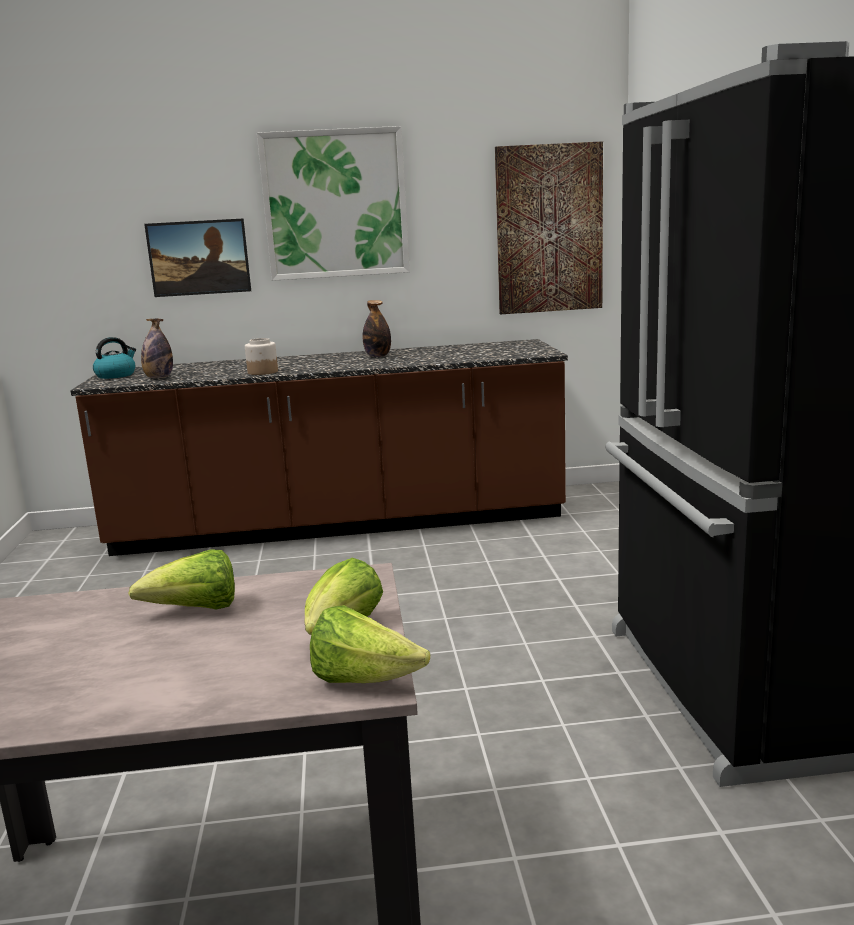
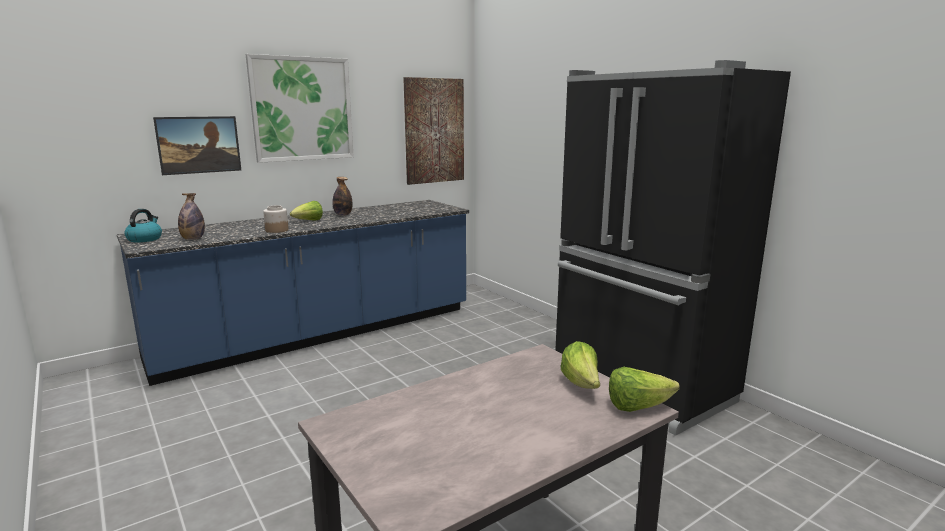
camera: 30 degrees left, 0 degrees up
brown counter [71,339,568,556] -> blue counter [117,200,469,386]
lettuce [128,549,235,610] -> lettuce moved to [290,201,323,221]

